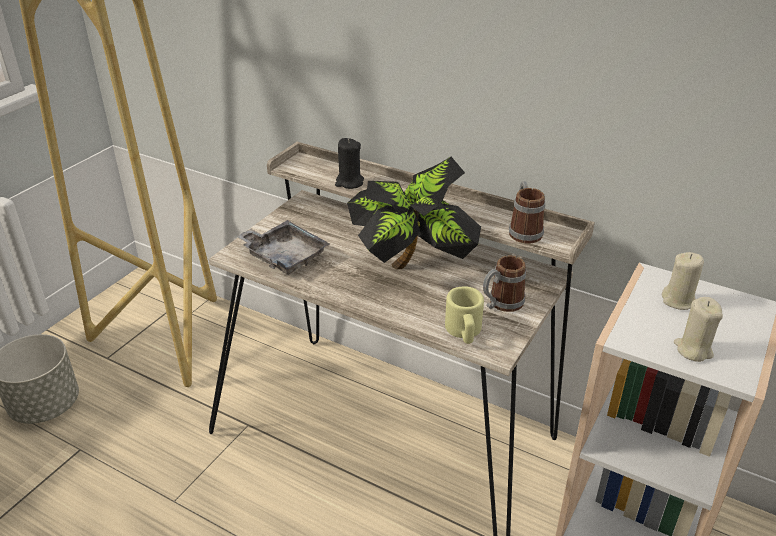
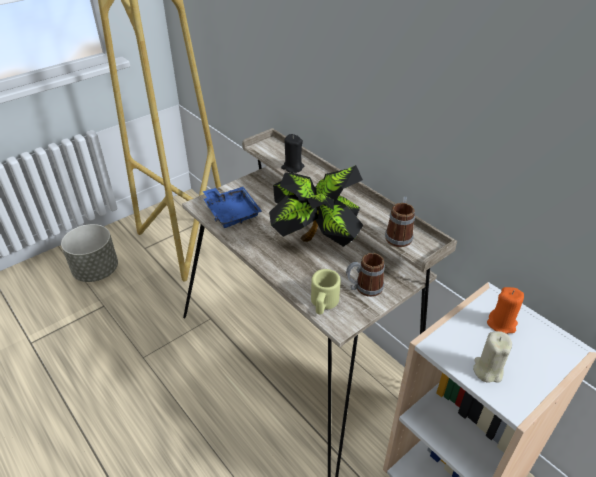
camera: 20 degrees right, 5 degrees up
grey tray [236,220,330,275] -> blue tray [203,187,262,228]
beige candle [662,252,704,310] -> orange candle [487,287,524,334]

